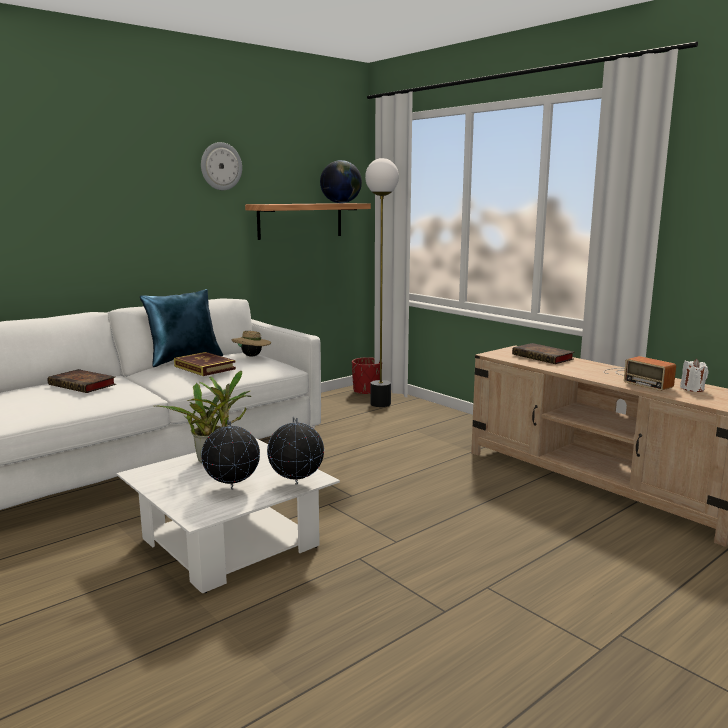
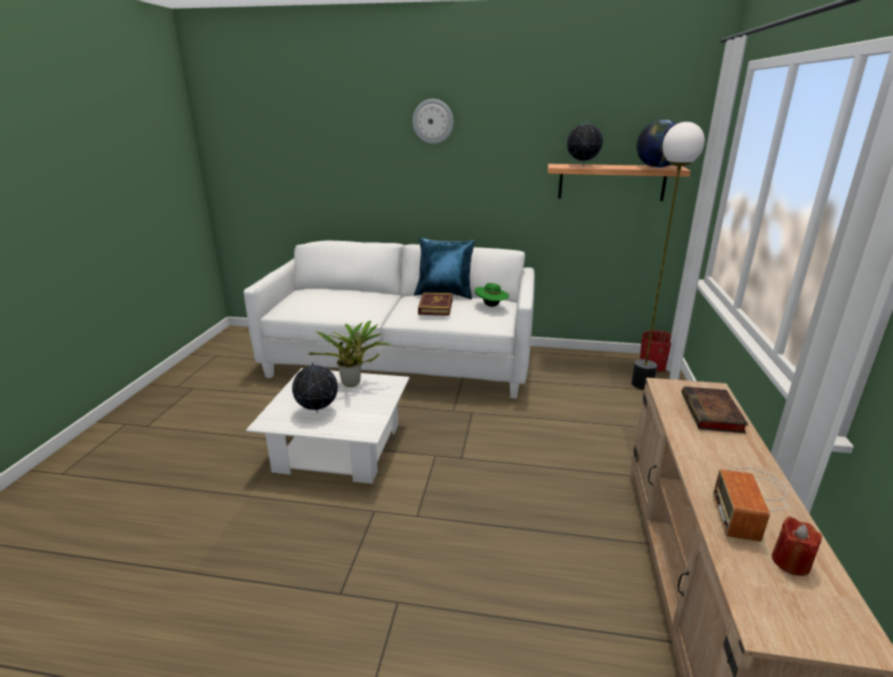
camera: 50 degrees right, 10 degrees up
book [47,369,116,393] -> none
wall clock [201,142,242,190] -> wall clock moved to [412,99,454,144]
beige hat [232,331,271,357] -> green hat [475,283,509,307]
globe [267,417,324,485] -> globe moved to [567,119,603,166]
white candle [680,359,708,392] -> red candle [772,516,822,576]

